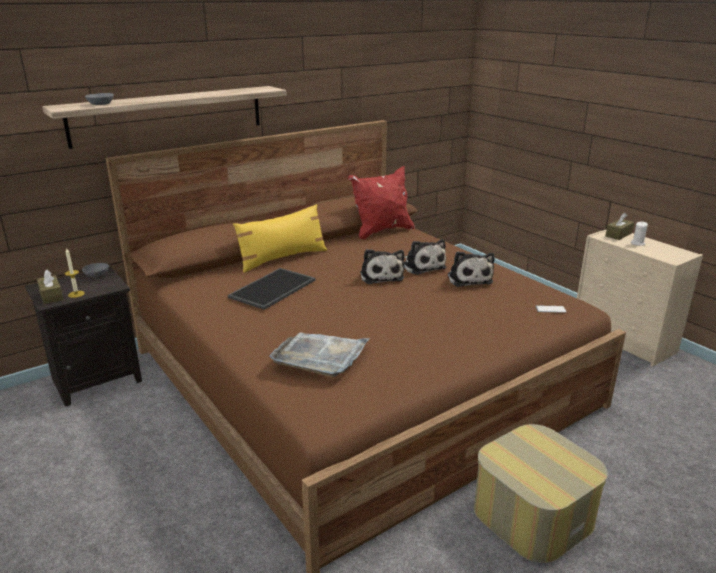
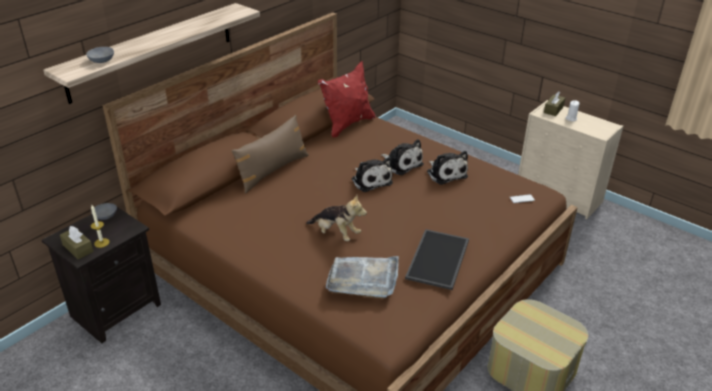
camera: 15 degrees left, 10 degrees up
tray [228,268,316,310] -> tray moved to [405,229,469,290]
yellow pillow [233,204,327,273] -> brown pillow [231,115,309,193]
none -> plush toy [306,195,367,241]

